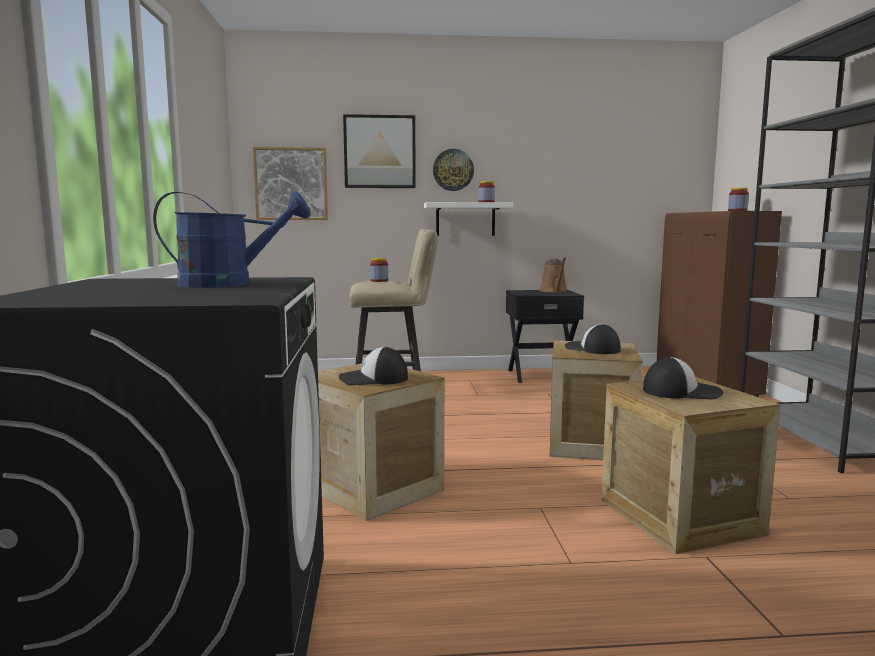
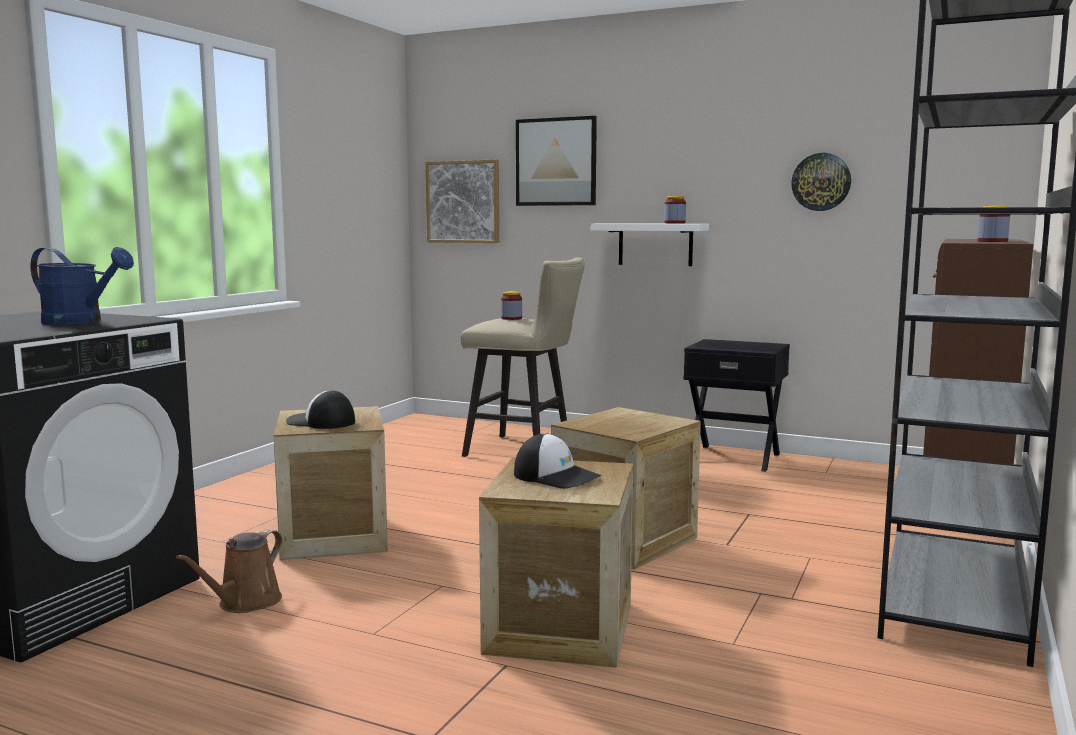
camera: 30 degrees right, 0 degrees up
wall clock [433,149,474,191] -> wall clock moved to [791,153,851,211]
brown watering can [540,257,568,293] -> brown watering can moved to [176,530,283,613]
cap [565,324,620,354] -> none

